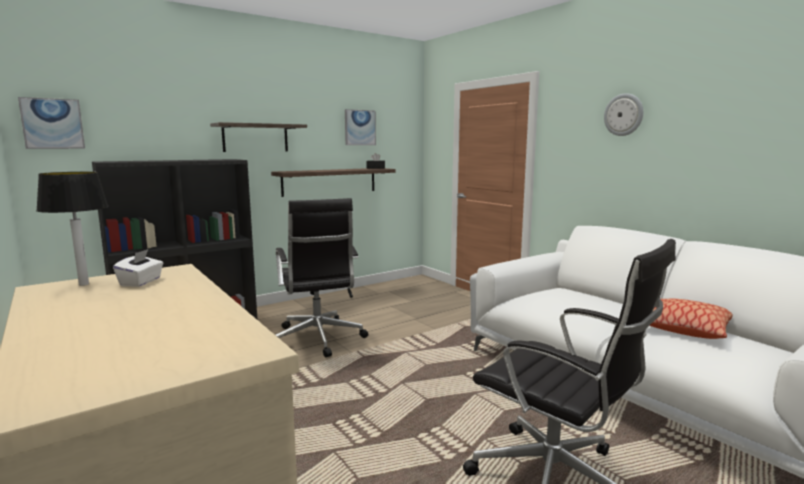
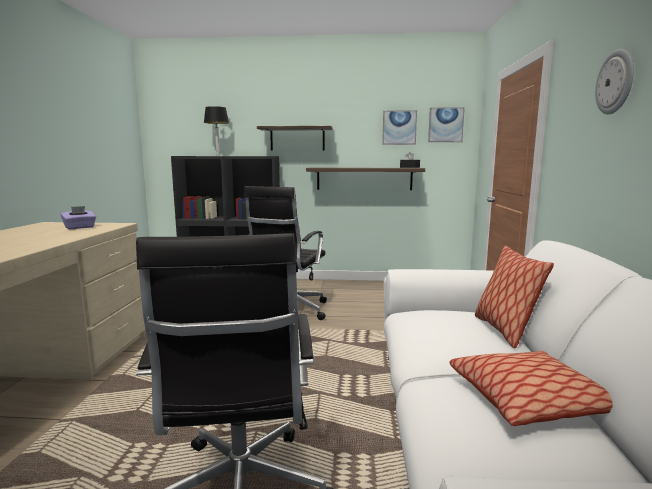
camera: 40 degrees right, 0 degrees up
picture [18,97,85,149] -> picture moved to [428,107,465,142]
table lamp [36,172,109,286] -> table lamp moved to [204,106,229,156]
white tissue box [113,249,163,287] -> purple tissue box [60,206,96,229]
none -> pillow [475,246,554,348]

